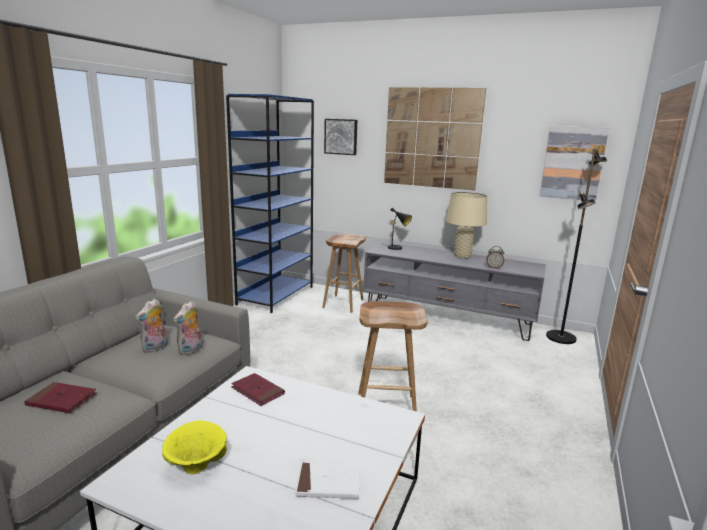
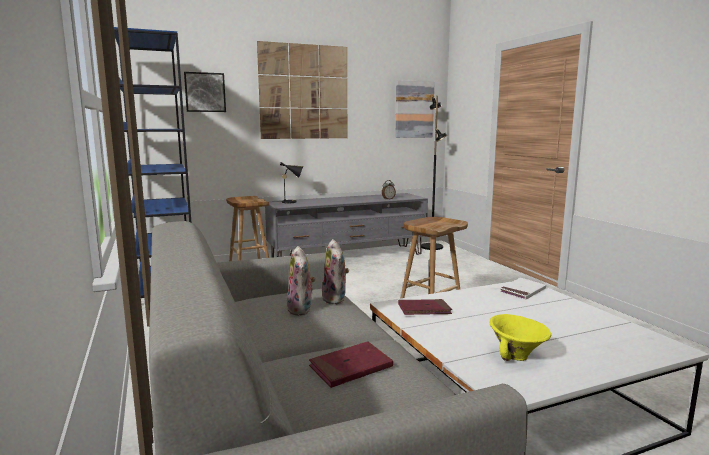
camera: 45 degrees left, 5 degrees down
white book [295,462,360,499] -> white book moved to [499,278,546,300]
beige table lamp [446,192,487,259] -> none

